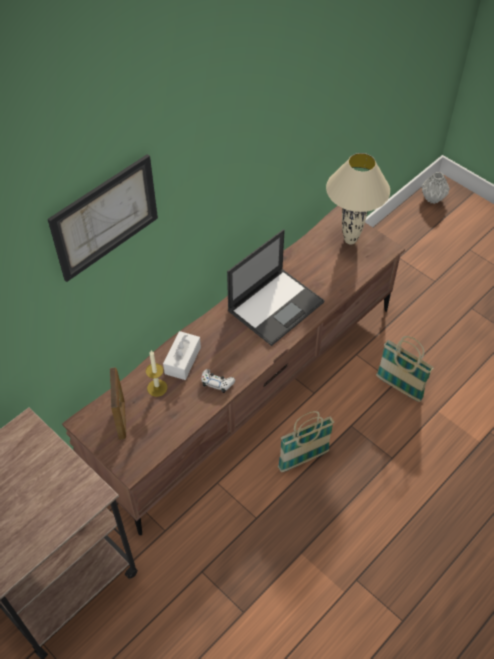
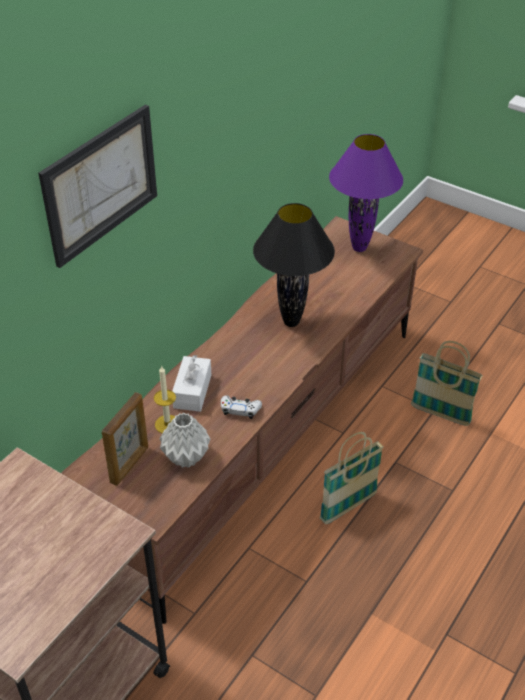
camera: 10 degrees left, 10 degrees down
picture frame [110,367,126,440] -> picture frame turned 45 degrees clockwise [102,392,148,486]
laptop [227,229,324,346] -> black table lamp [253,203,335,327]
beige table lamp [326,153,390,244] -> purple table lamp [329,134,403,252]
grey vase [421,172,450,204] -> grey vase moved to [160,413,210,468]

